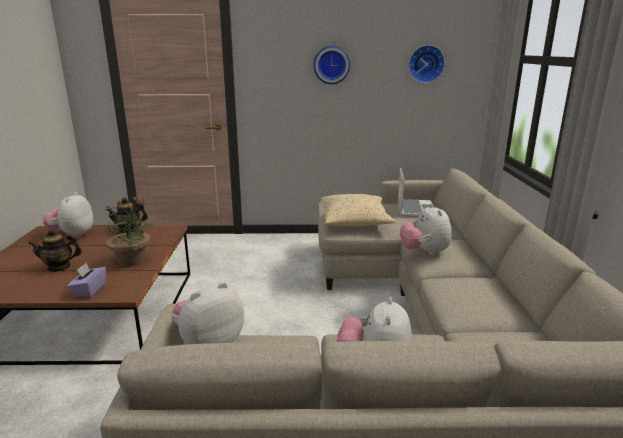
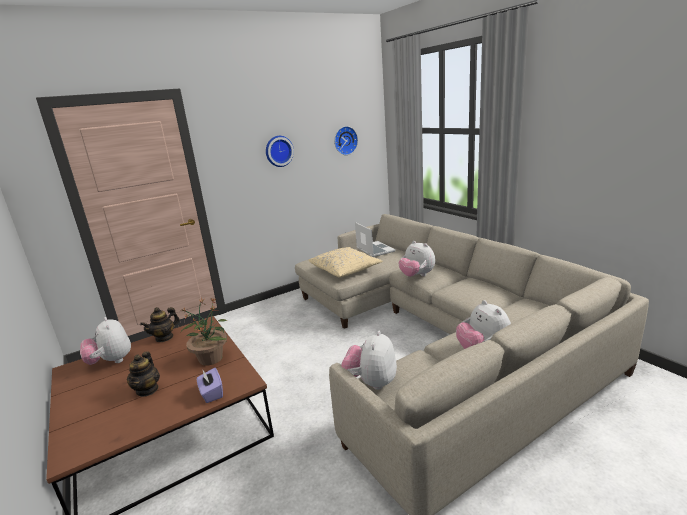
camera: 30 degrees left, 0 degrees up
teapot [28,229,82,272] -> teapot turned 45 degrees counterclockwise [127,351,160,397]

